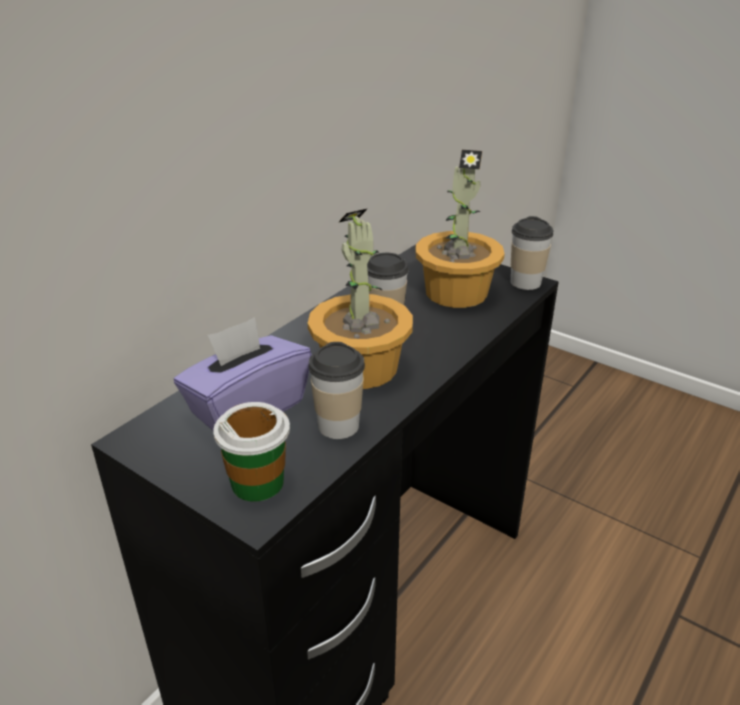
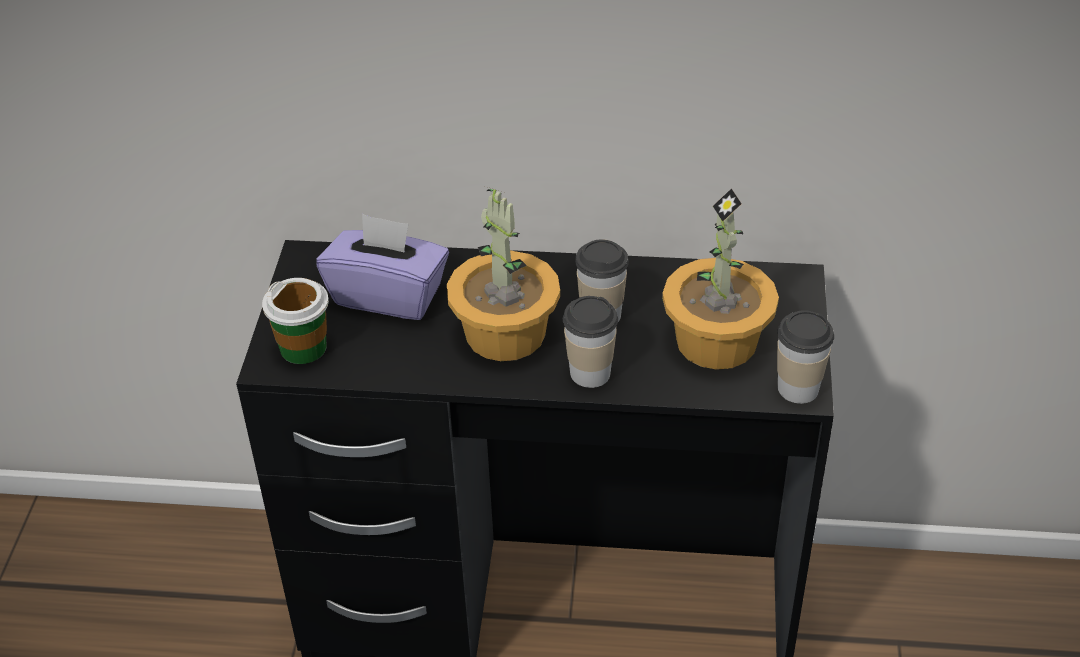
camera: 60 degrees right, 10 degrees up
cup [308,342,365,439] -> cup moved to [563,296,618,388]

